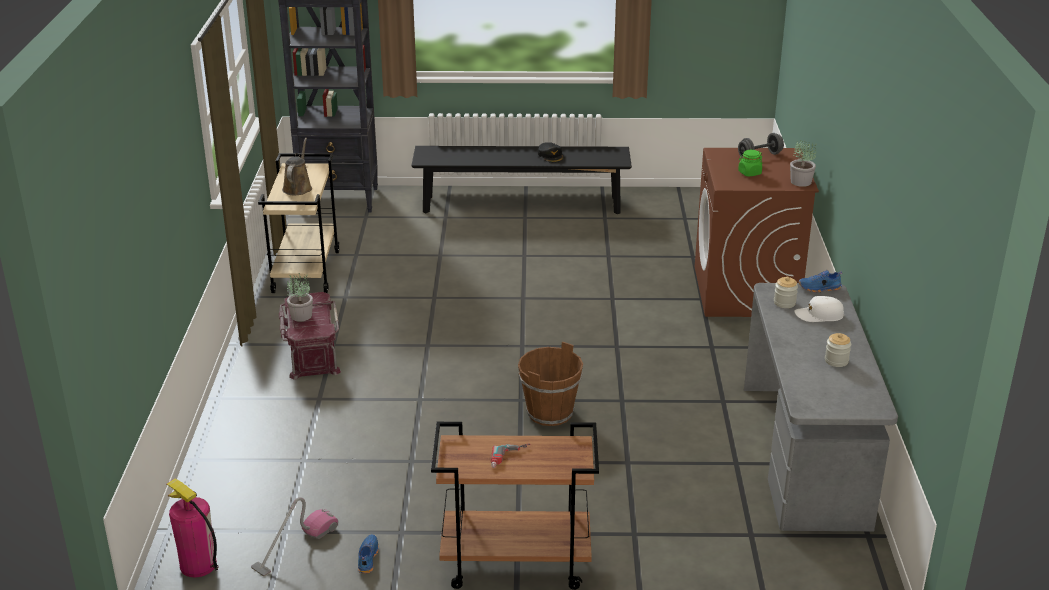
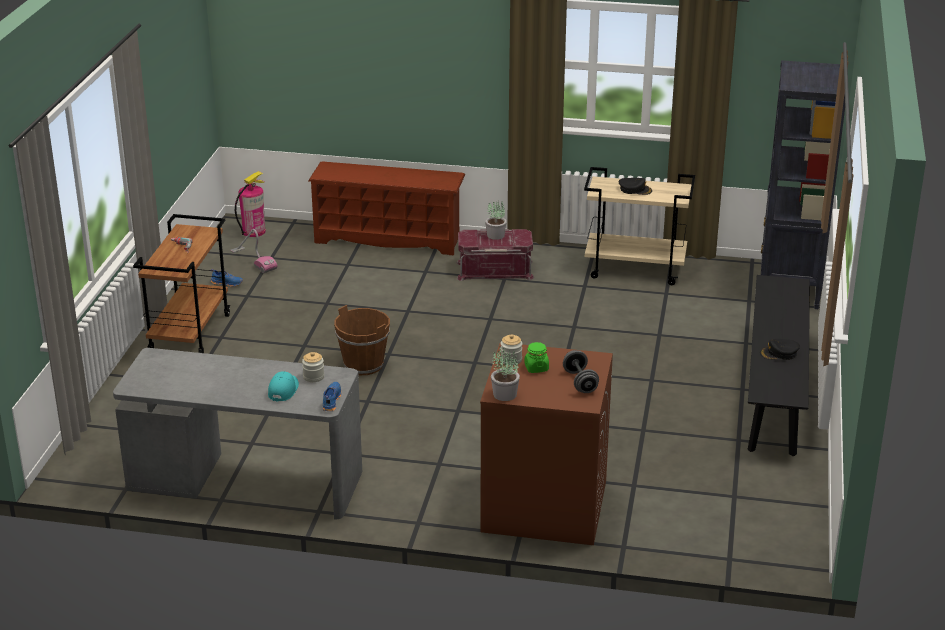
camera: 100 degrees right, 0 degrees up
brown watering can [282,138,312,195] -> black cap [619,178,652,195]
white cap [794,296,844,322] -> turquoise cap [268,372,299,402]
jar [825,333,851,367] -> jar moved to [501,334,522,365]
none -> brown shoe rack [308,161,465,256]

